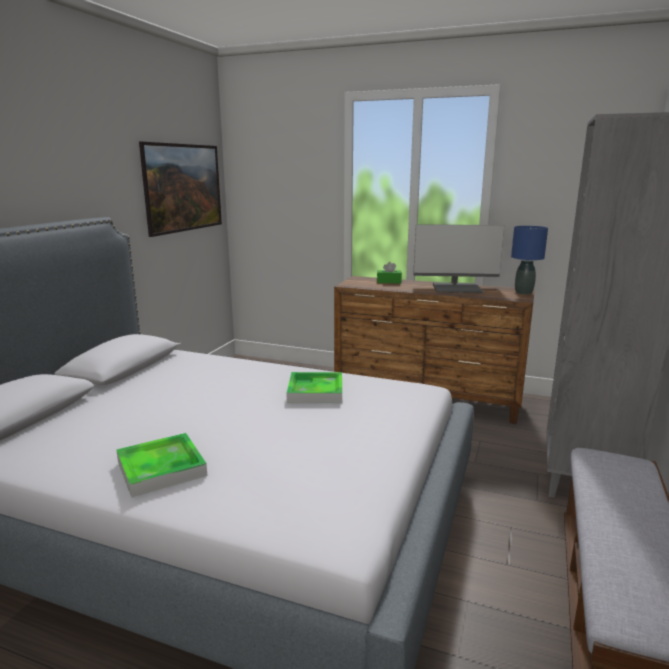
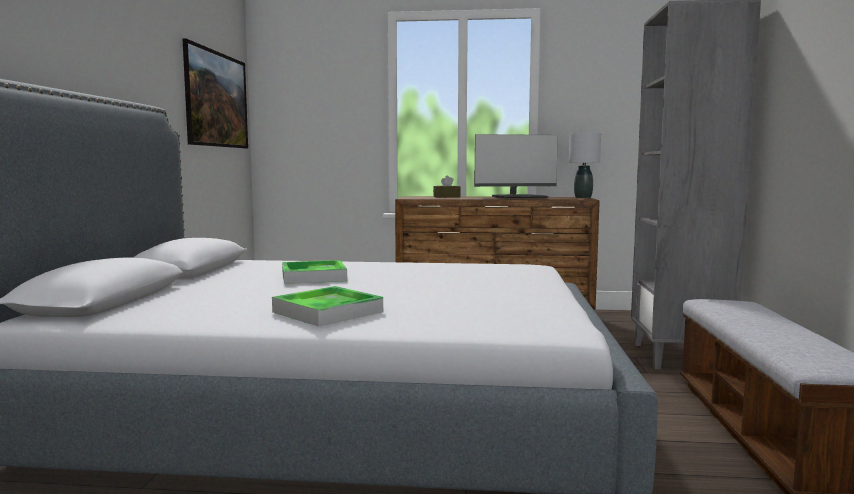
camera: 15 degrees left, 10 degrees down
tray [287,372,342,403] -> tray moved to [282,260,347,284]
green tissue box [377,262,402,283] -> brown tissue box [433,176,461,197]
blue table lamp [511,226,548,295] -> grey table lamp [569,133,601,198]

